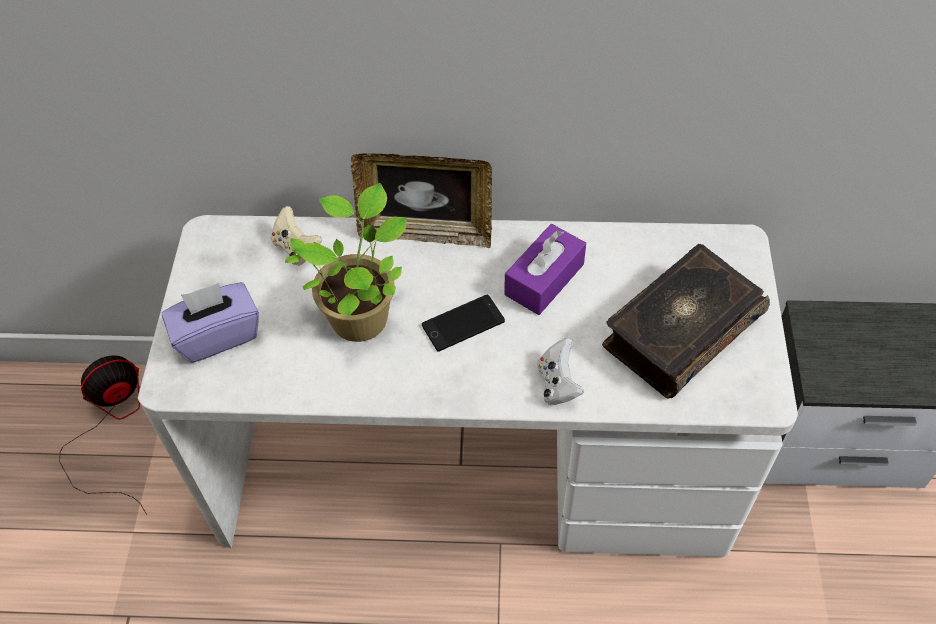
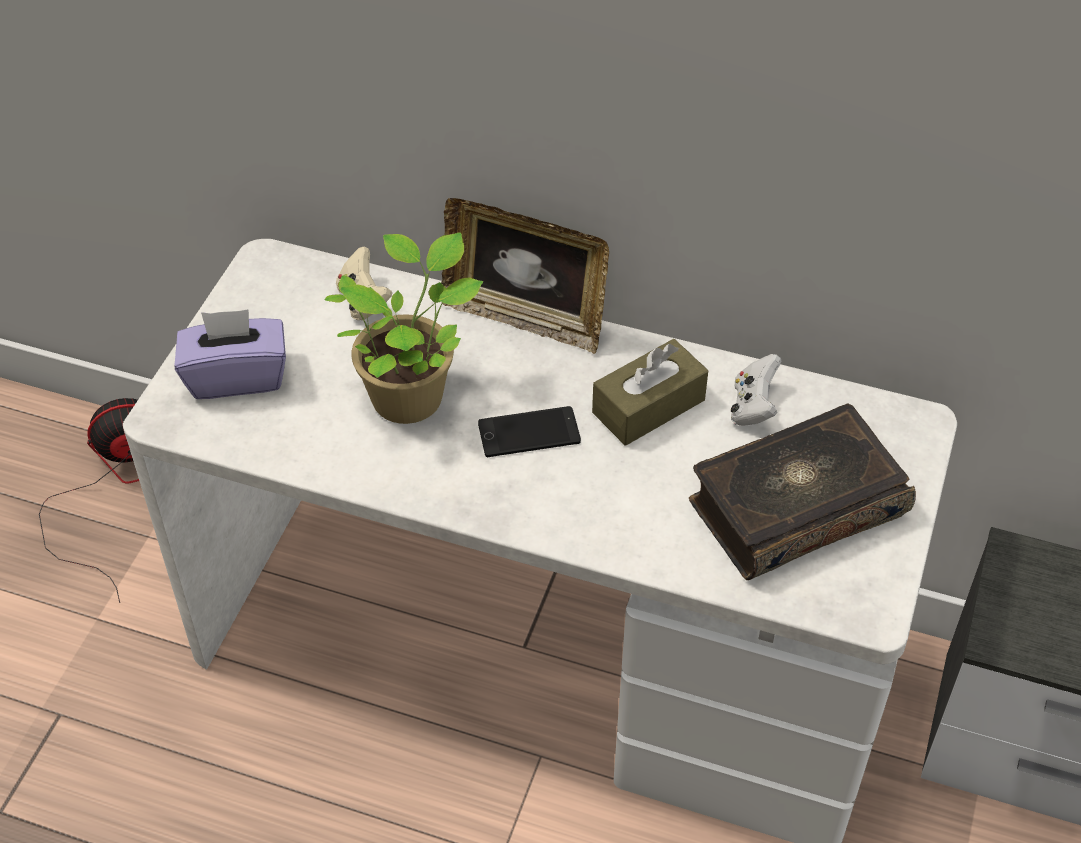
camera: 15 degrees right, 5 degrees down
purple tissue box [504,224,586,315] -> brown tissue box [592,339,708,446]
white game controller [537,338,584,405] -> white game controller moved to [731,354,782,426]

